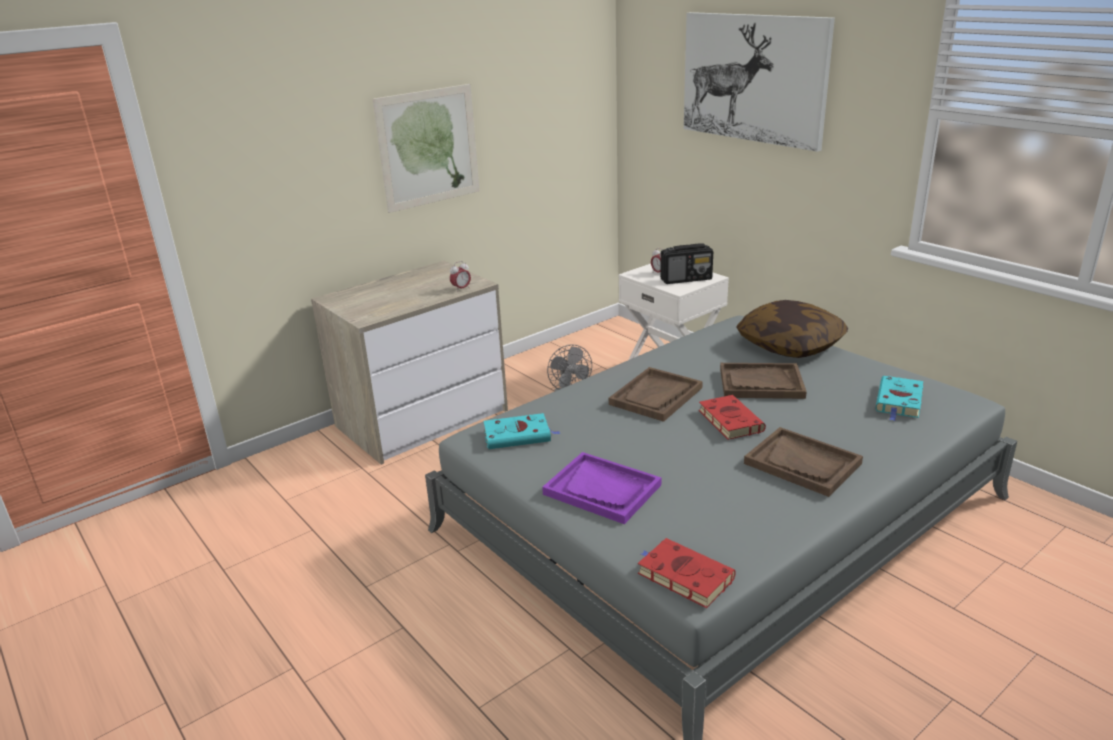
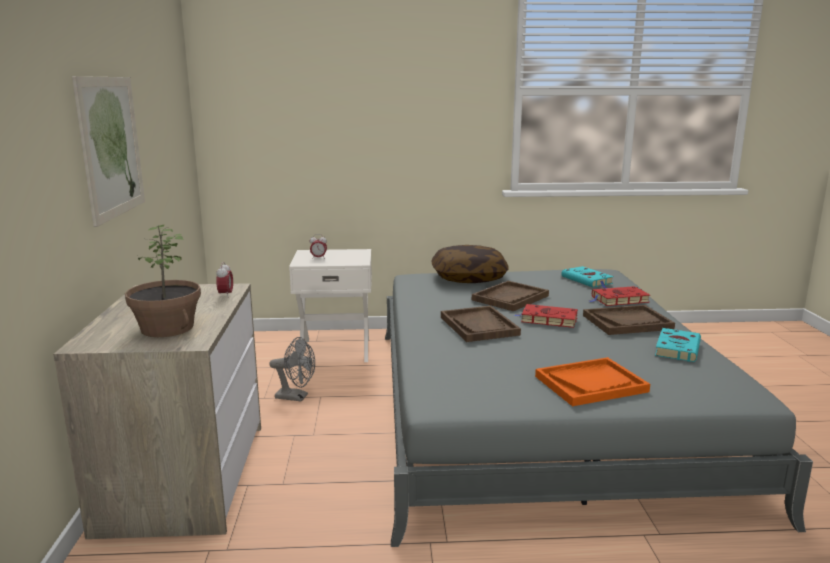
camera: 55 degrees left, 10 degrees down
turquoise book [484,413,561,449] -> turquoise book moved to [655,328,701,362]
purple tray [542,452,661,524] -> orange tray [535,357,650,406]
red book [638,538,736,608] -> red book moved to [590,286,650,306]
radio [660,243,713,284] -> none
picture [684,12,835,152] -> none
none -> potted plant [125,225,201,337]

